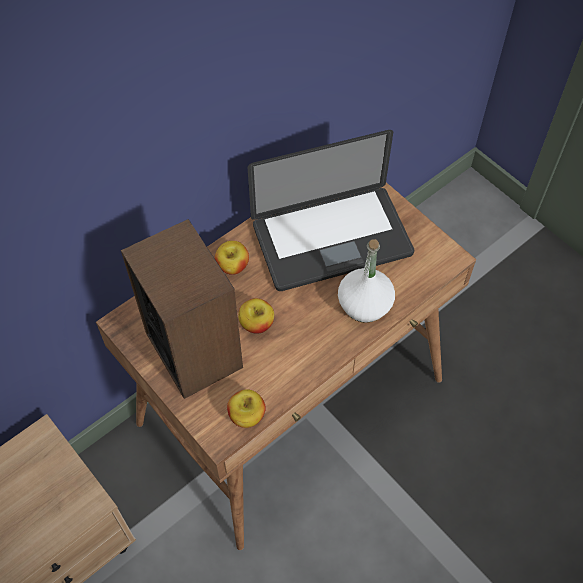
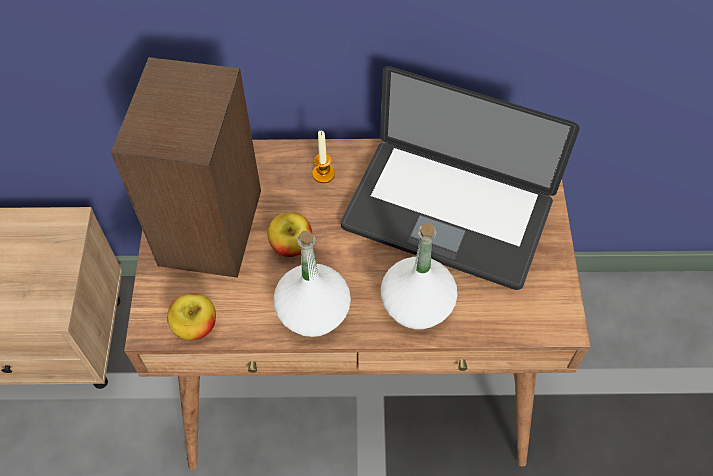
camera: 40 degrees right, 0 degrees up
apple [215,241,249,275] -> candle [312,131,335,183]
none -> white bottle [273,231,351,337]

